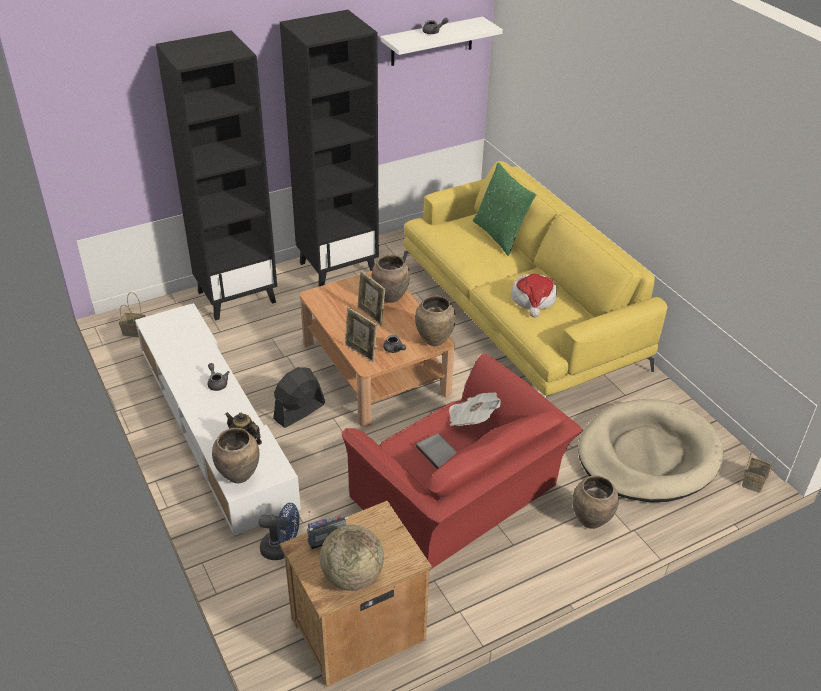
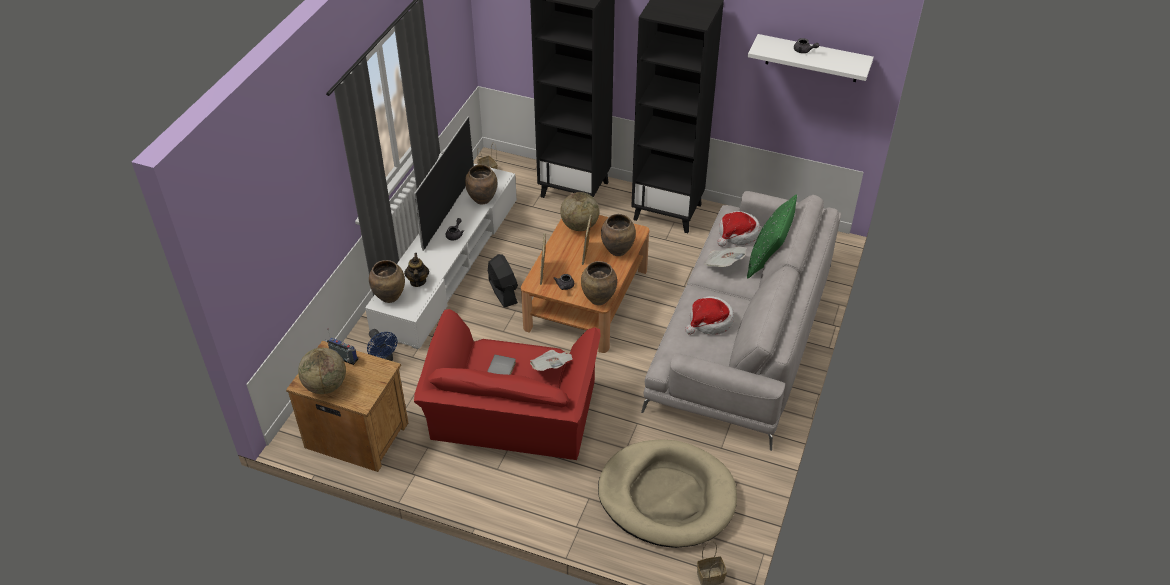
camera: 50 degrees right, 5 degrees up
black fan [273,367,325,428] -> black fan turned 60 degrees clockwise [488,254,518,308]
yellow sofa [403,161,668,398] -> grey sofa [641,191,841,451]
brown vase [573,476,619,529] -> brown vase moved to [465,164,497,204]
none -> television [414,117,474,251]
none -> globe [560,192,599,231]
none -> newspaper [704,246,747,267]
none -> hat [718,211,760,247]

